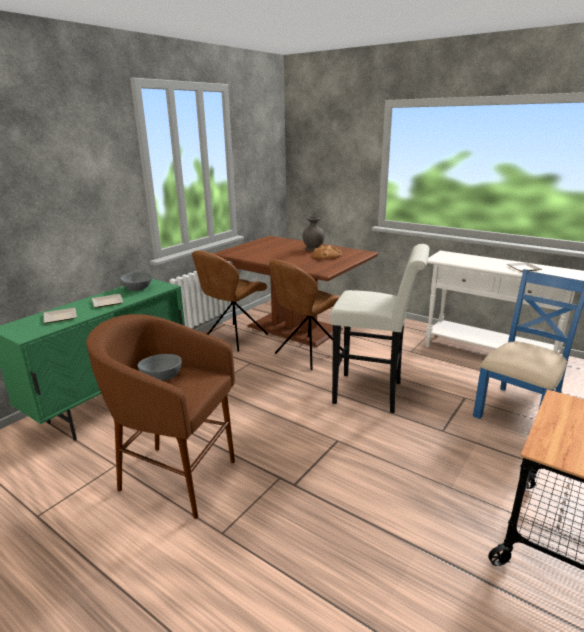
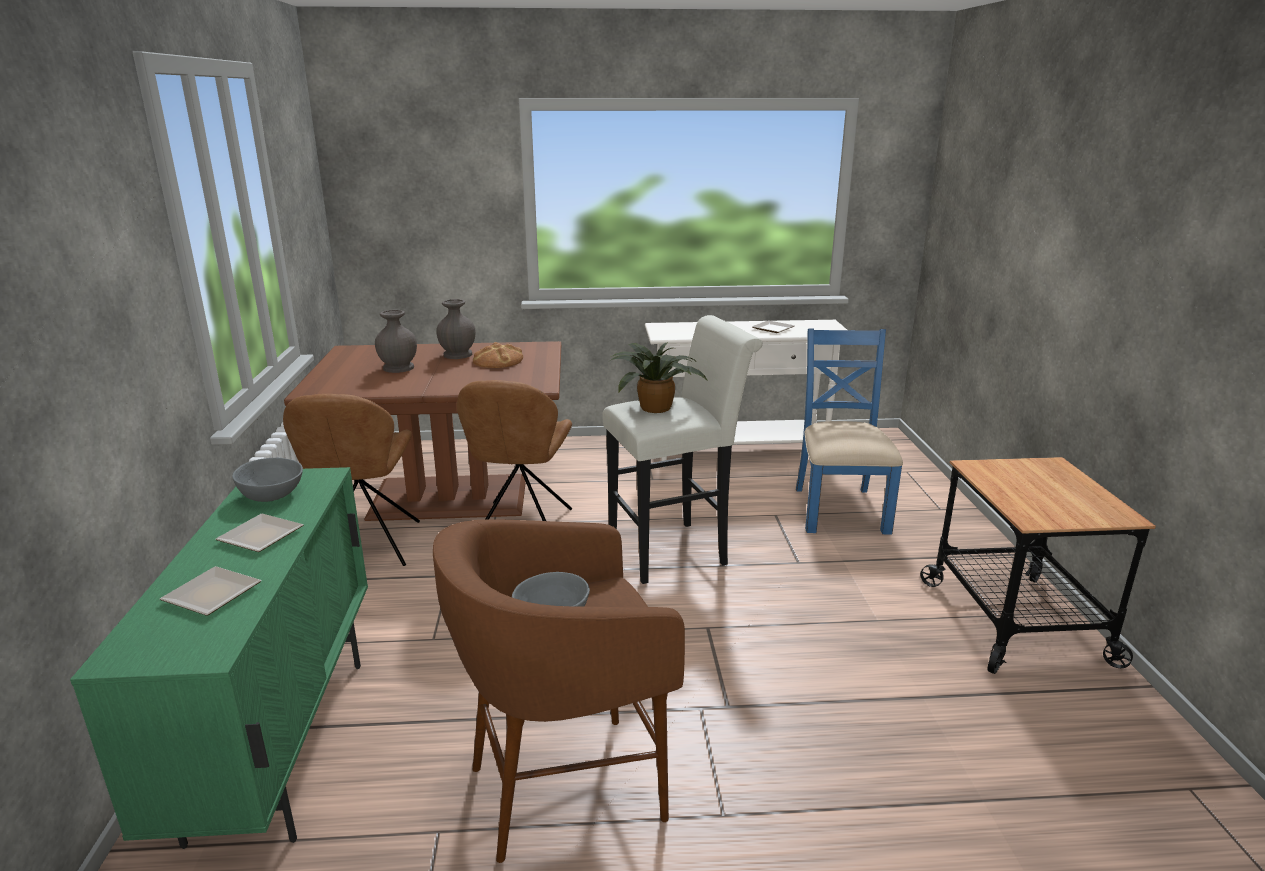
camera: 40 degrees left, 0 degrees up
none -> grey vase [375,310,417,373]
none -> potted plant [611,342,708,413]

